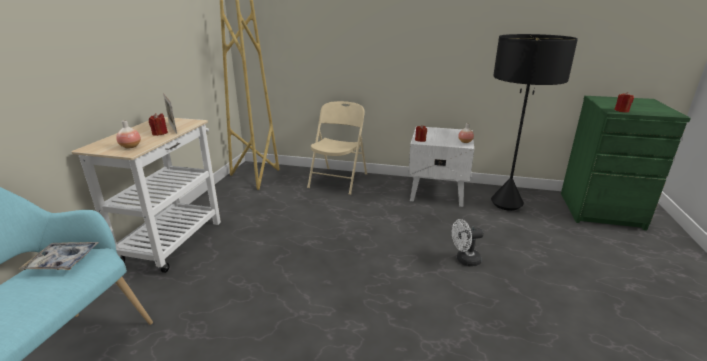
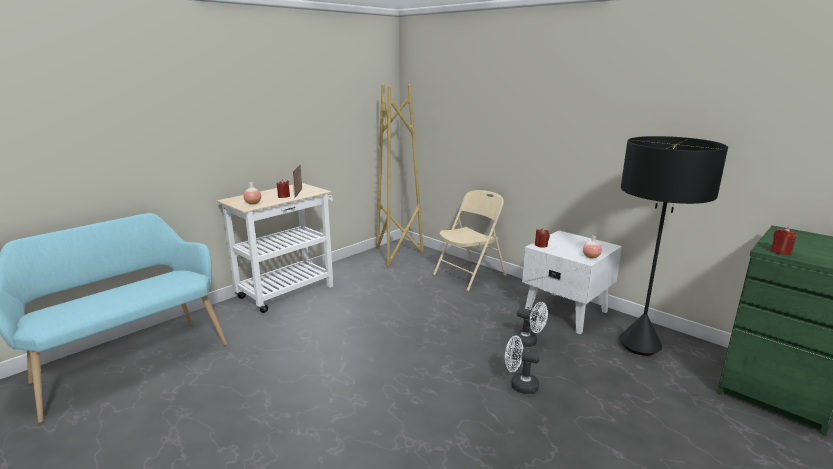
camera: 30 degrees right, 5 degrees down
tray [17,242,99,270] -> none
none -> white fan [513,302,548,347]

